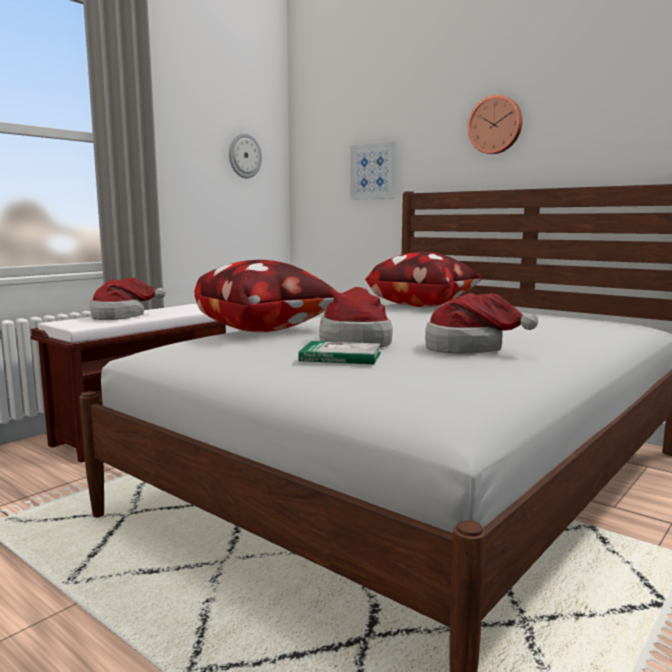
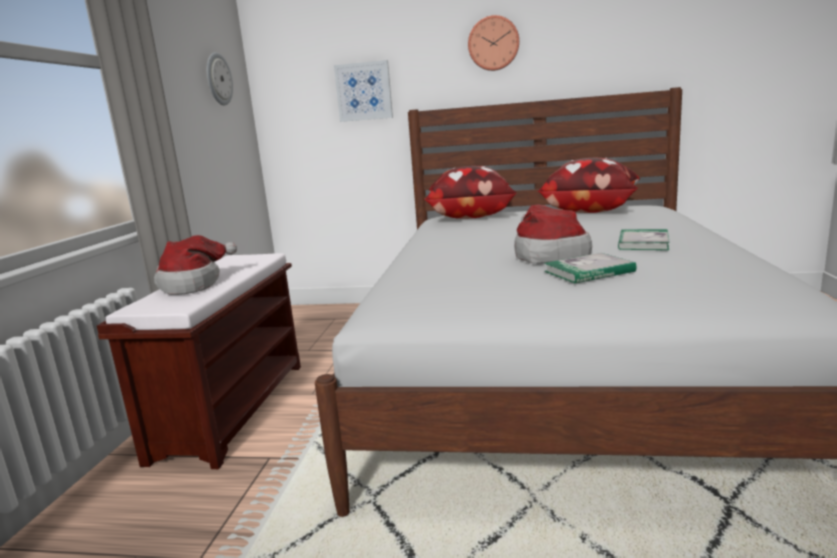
camera: 30 degrees left, 5 degrees up
pillow [194,260,337,332] -> pillow moved to [538,158,640,213]
hat [425,293,538,354] -> book [618,229,670,250]

